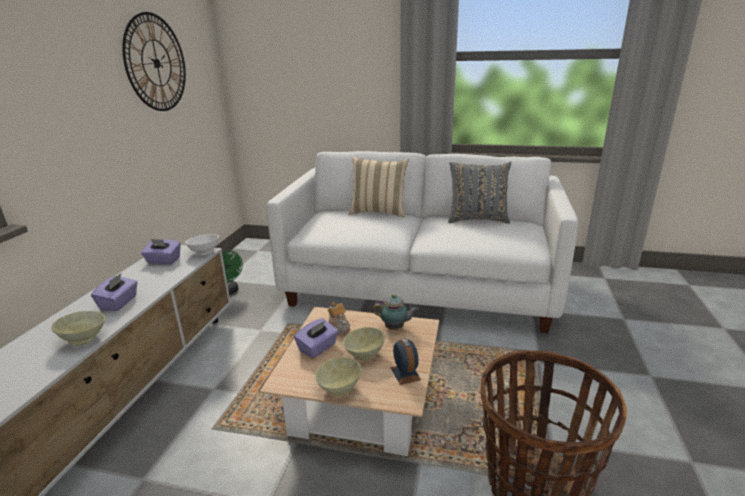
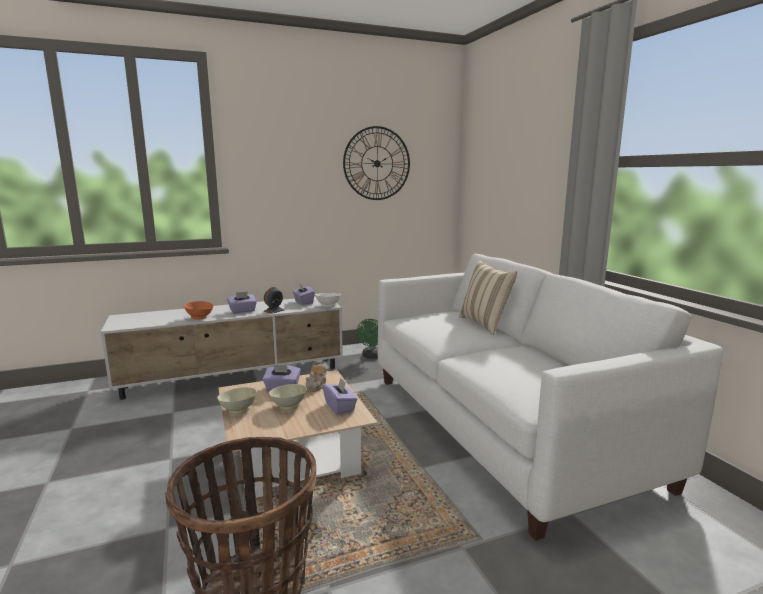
camera: 55 degrees right, 10 degrees down
beige bowl [51,311,105,346] -> orange bowl [183,301,214,319]
teapot [372,294,419,330] -> purple tissue box [323,378,357,415]
alarm clock [391,338,421,385] -> alarm clock moved to [263,287,284,314]
grey pillow [448,162,511,224] -> none

